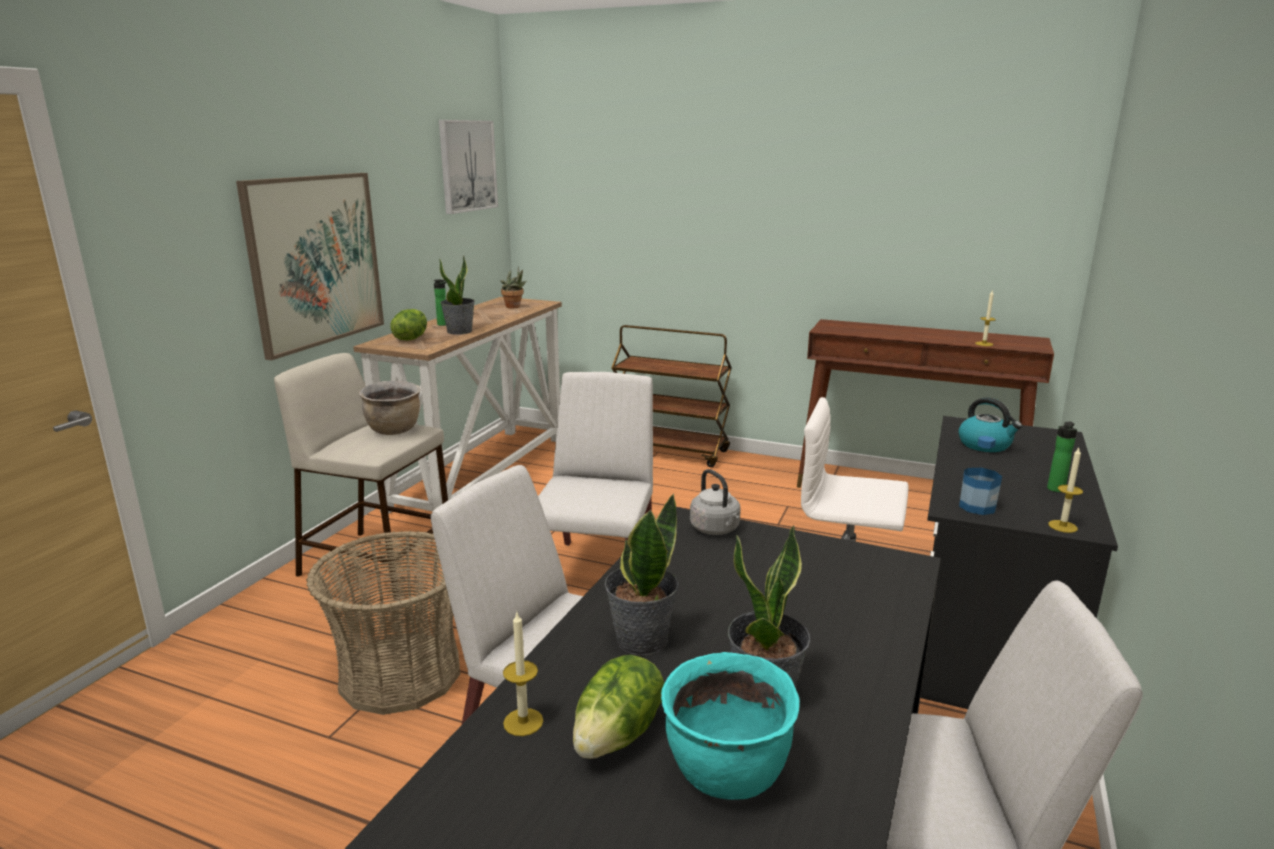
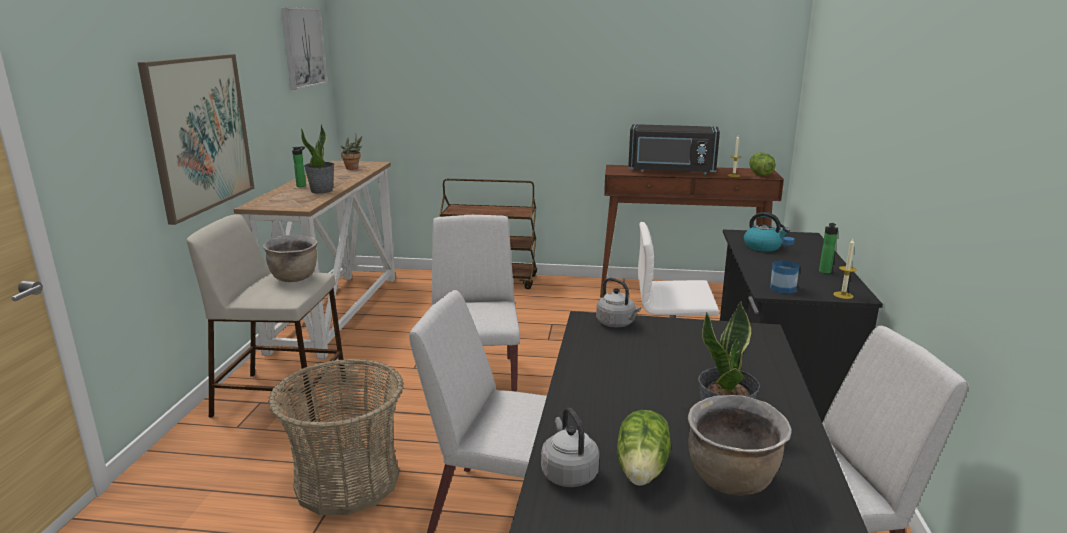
camera: 15 degrees left, 0 degrees up
lettuce [390,309,427,341] -> lettuce moved to [749,152,776,176]
candle [503,613,543,736] -> grey kettle [541,408,599,487]
potted plant [605,494,679,656] -> none
turquoise cooking pot [661,652,800,799] -> brown cooking pot [688,395,792,495]
none -> black microwave [628,124,720,174]

